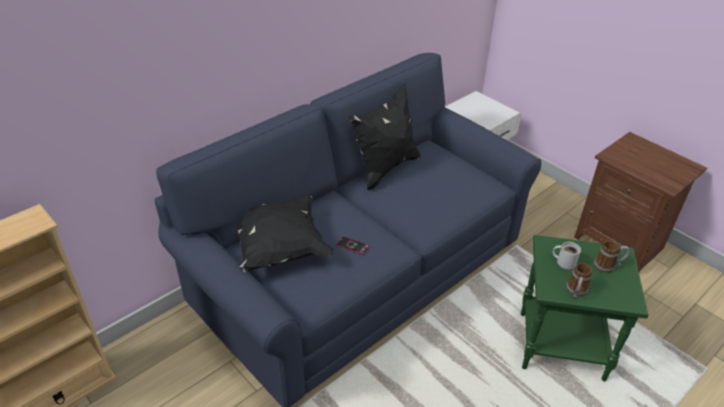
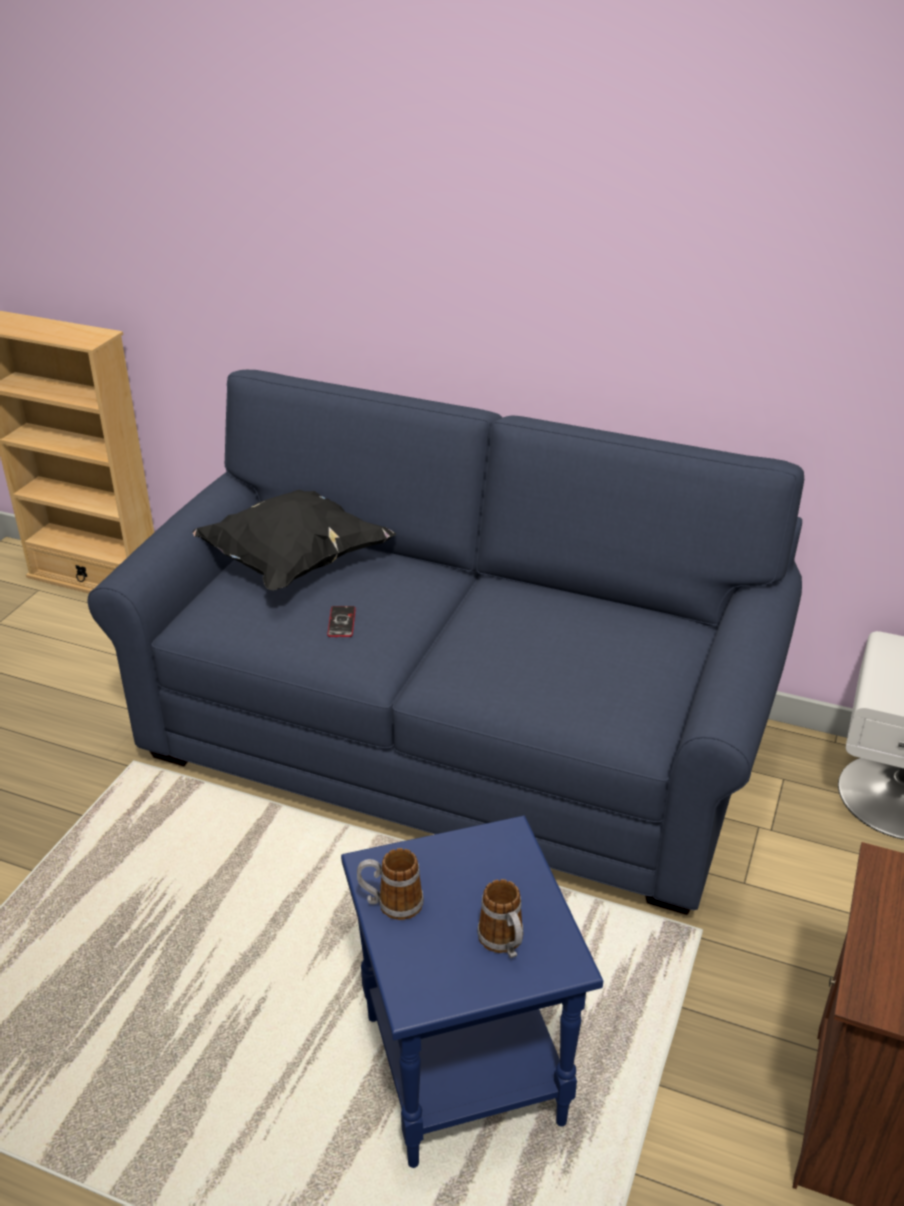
camera: 65 degrees right, 5 degrees down
black pillow [349,84,421,191] -> none
green side table [521,235,648,381] -> blue side table [341,815,603,1168]
white mug [553,242,581,269] -> none

